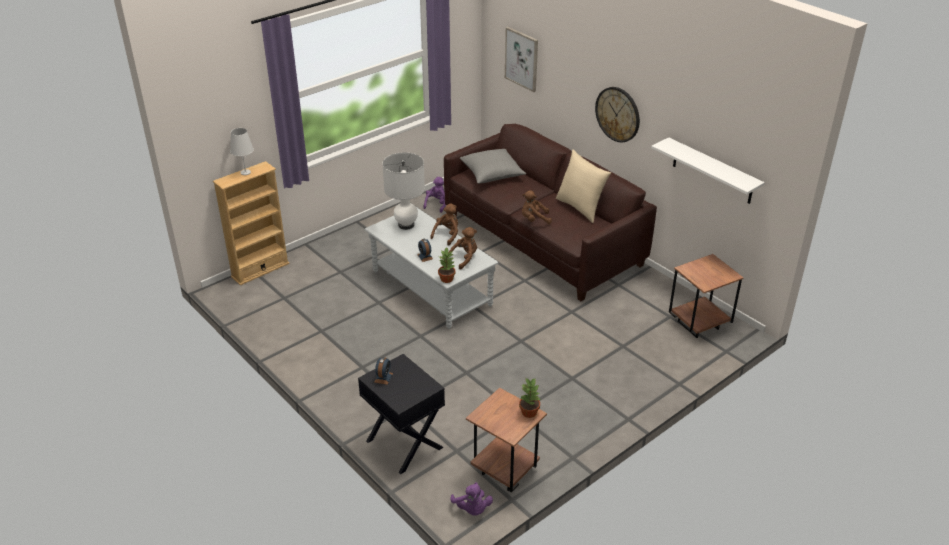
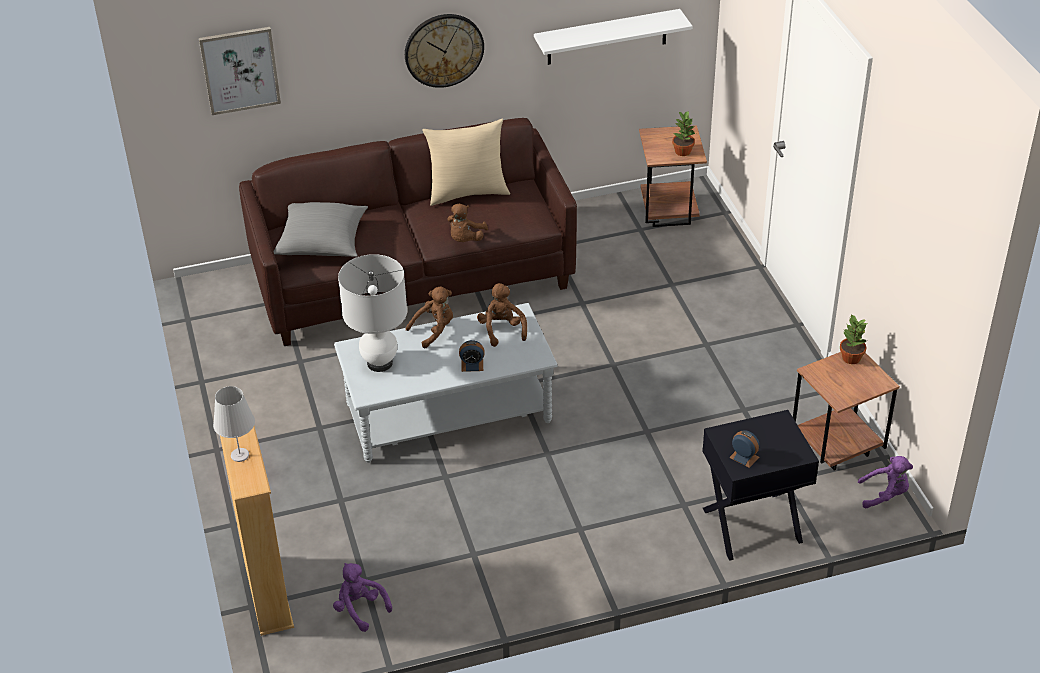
camera: 65 degrees left, 5 degrees up
purple plush toy [423,177,446,213] -> purple plush toy moved to [333,563,392,632]
brown plush toy [430,203,458,245] -> brown plush toy turned 90 degrees clockwise [406,287,453,348]
potted plant [438,248,455,283] -> potted plant moved to [672,112,695,156]

